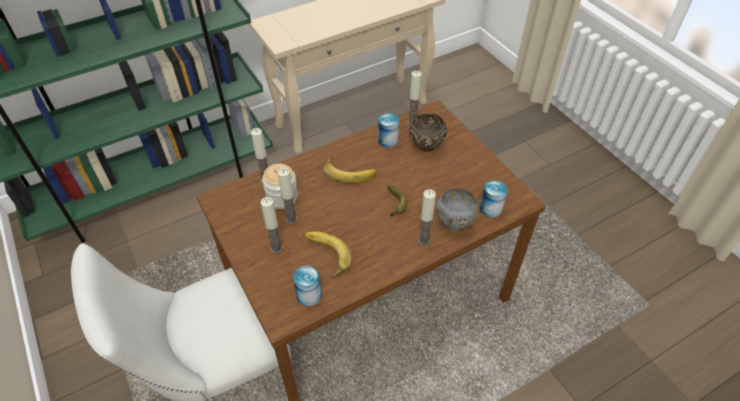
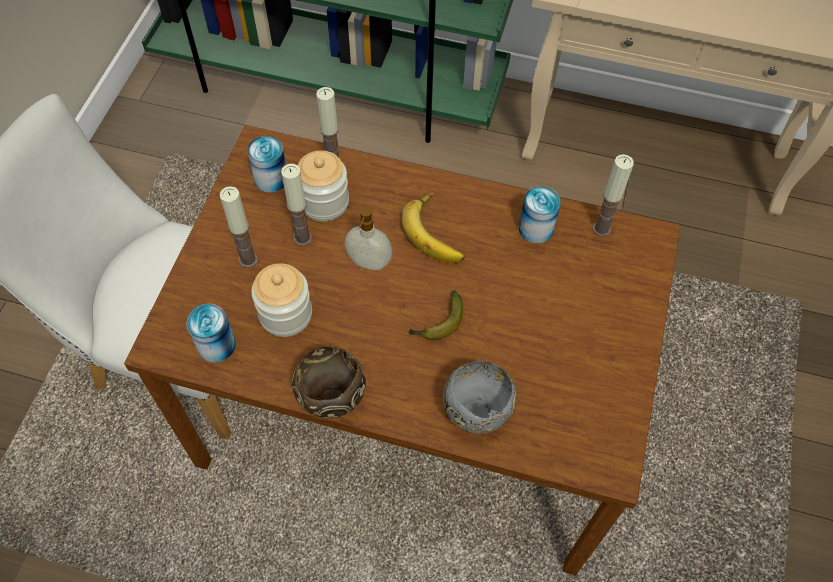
camera: 45 degrees right, 10 degrees up
banana [304,231,352,277] -> jar [251,263,312,337]
brown bowl [409,114,447,152] -> brown bowl moved to [292,346,366,419]
candle [418,189,436,246] -> none
can [480,180,508,217] -> can moved to [247,136,286,193]
none -> soap dispenser [345,205,392,270]

